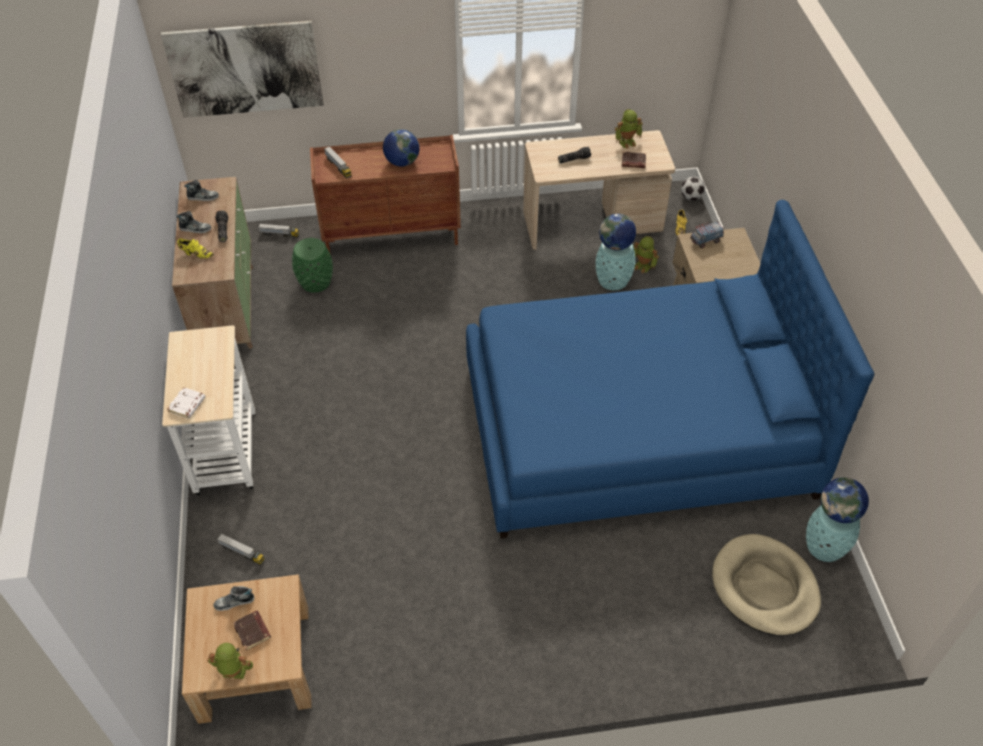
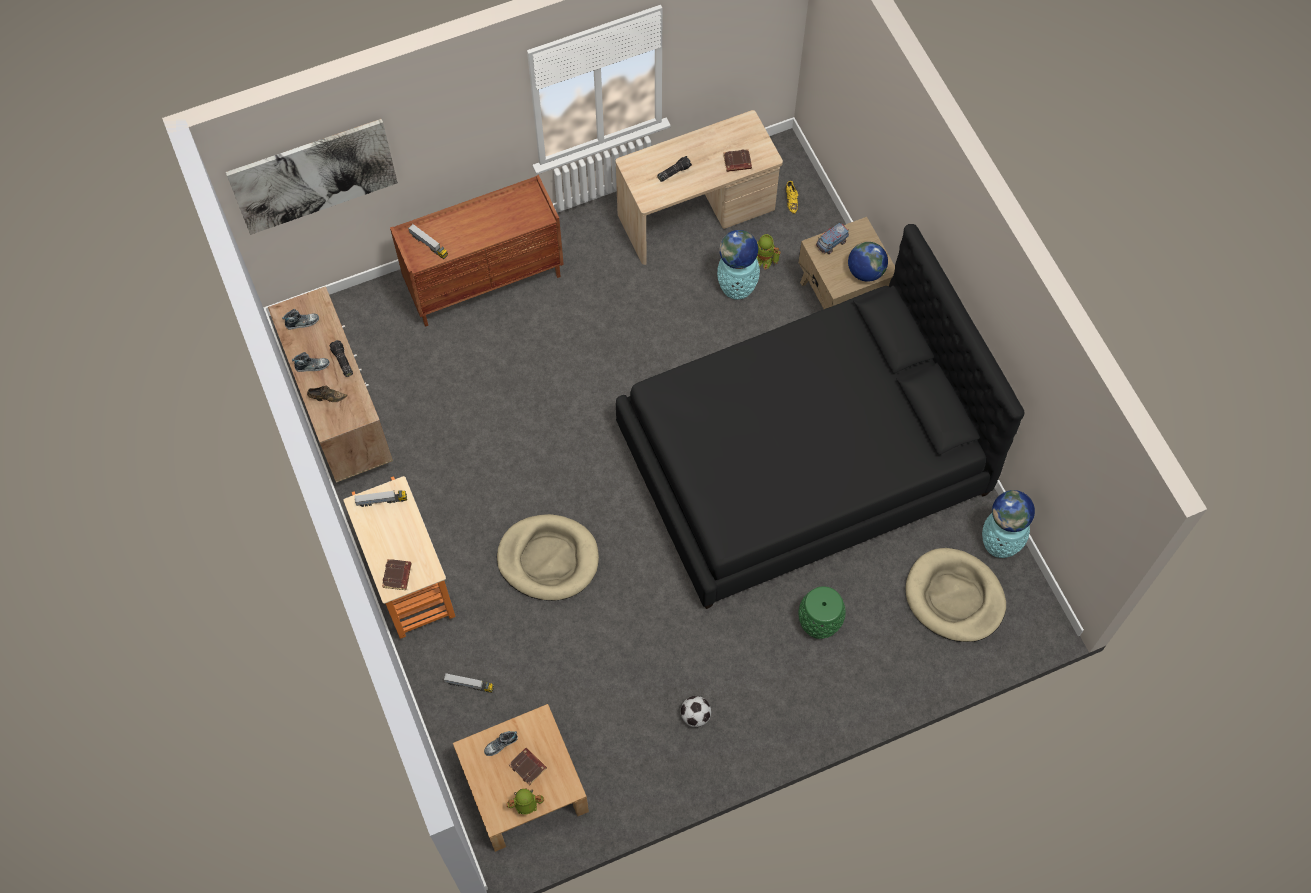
camera: 15 degrees left, 15 degrees up
white cart [162,325,255,495] -> orange cart [343,476,456,639]
white book [167,387,205,419] -> brown book [382,559,412,590]
yellow shoe [177,238,214,259] -> brown shoe [307,386,347,402]
toy truck [258,224,299,238] -> toy truck moved to [355,490,407,507]
green stool [292,238,333,293] -> green stool moved to [798,586,846,639]
globe [383,129,419,167] -> globe moved to [848,242,888,282]
blue bed [466,200,874,539] -> black bed [616,224,1025,609]
toy robot [615,109,643,149] -> none
football [681,177,705,201] -> football moved to [680,696,711,727]
none -> beige dog bed [497,514,599,601]

